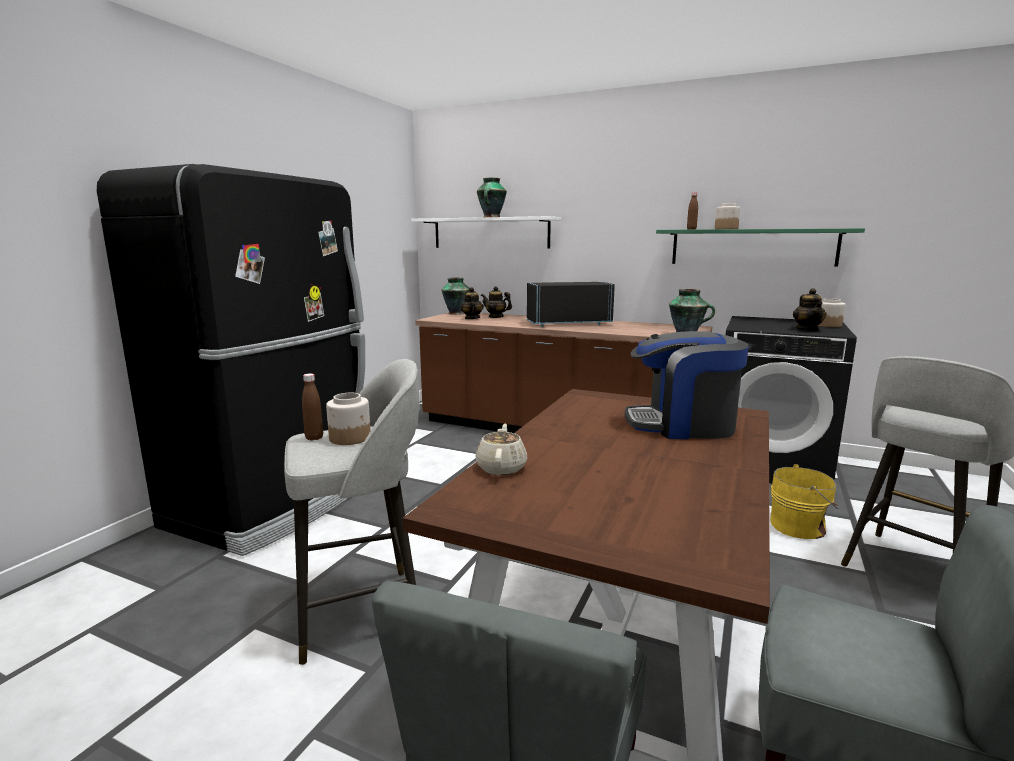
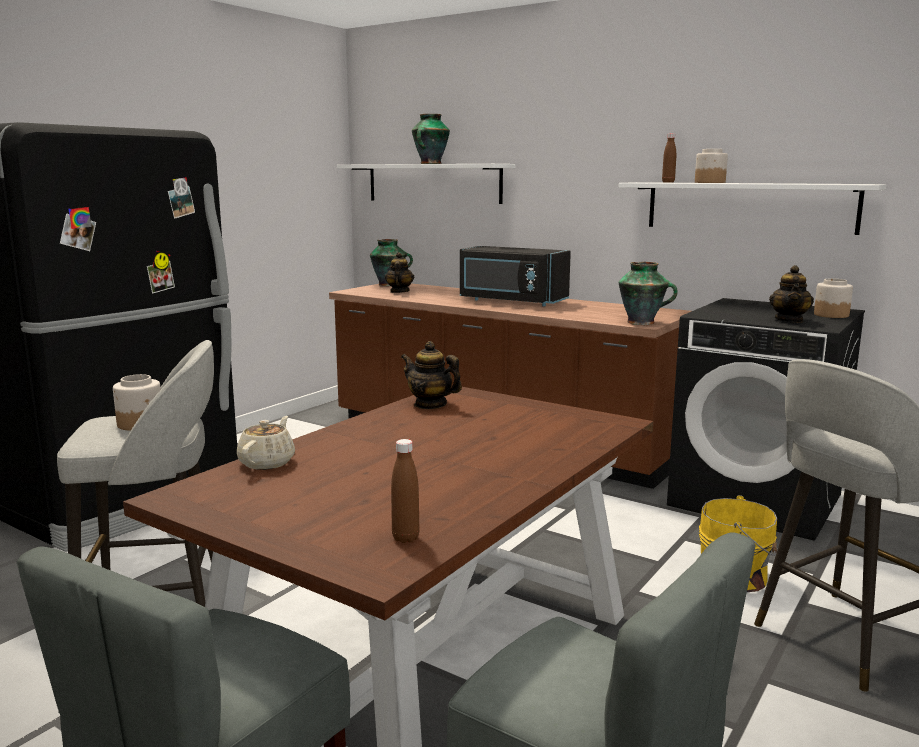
camera: 10 degrees right, 0 degrees up
brown bottle [302,373,323,441] -> brown bottle moved to [391,439,419,543]
teapot [481,286,512,318] -> teapot moved to [401,341,462,409]
black microwave [527,282,615,327] -> black microwave turned 150 degrees counterclockwise [460,246,571,306]
coffee machine [625,331,749,439] -> none
green shelf [656,228,865,267] -> white shelf [619,182,886,235]

